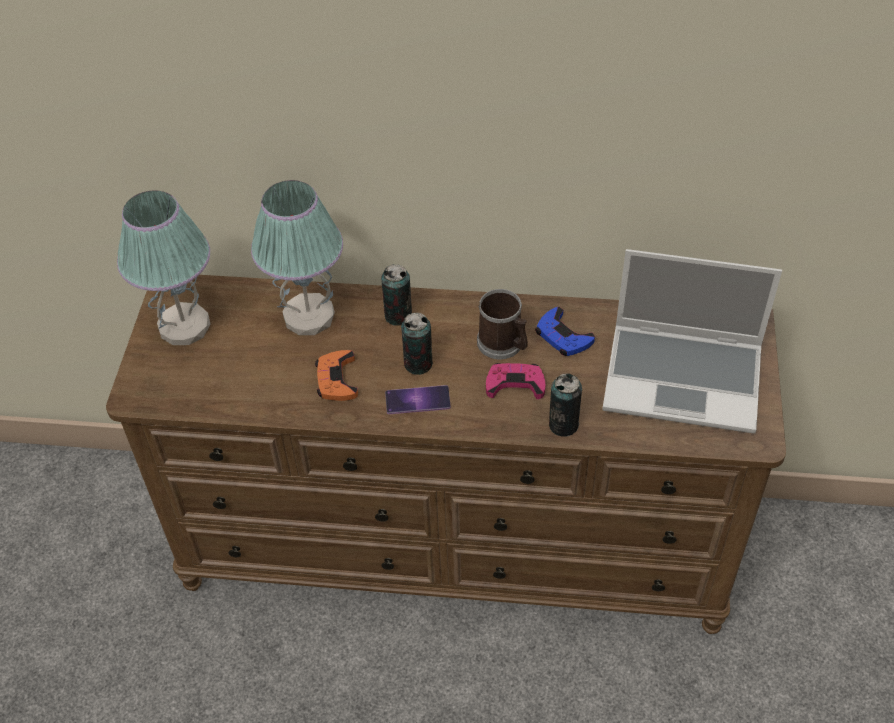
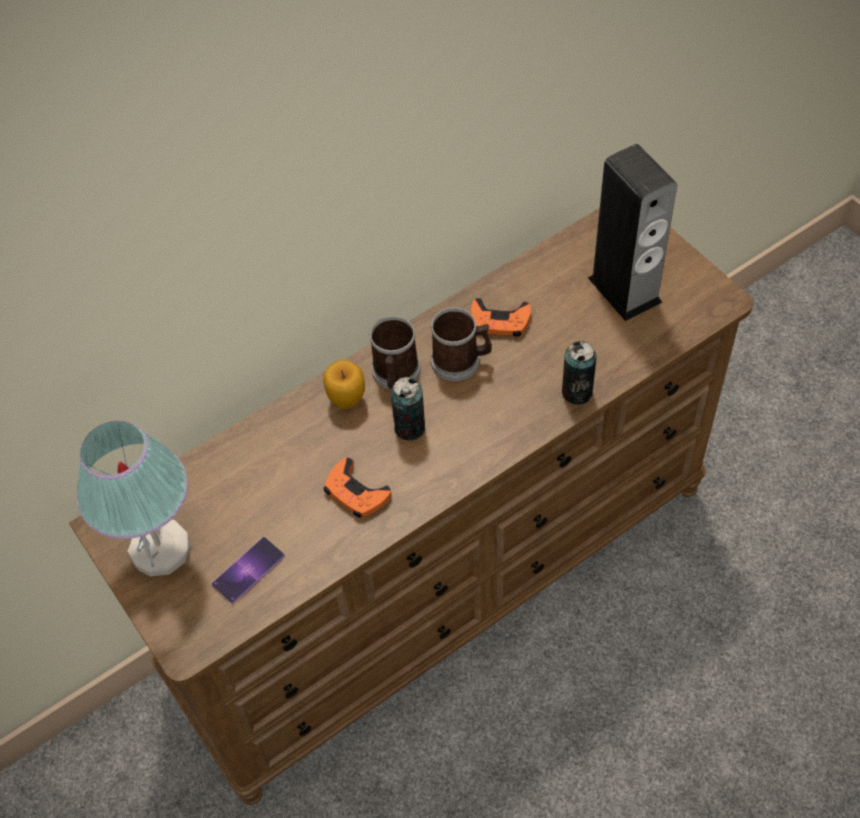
camera: 40 degrees left, 5 degrees up
table lamp [251,180,343,335] -> none
can [381,264,412,326] -> apple [323,360,365,409]
phone [385,385,451,414] -> phone moved to [212,537,285,604]
pink game controller [486,363,545,399] -> none
blue game controller [535,307,595,356] -> orange game controller [471,298,531,337]
laptop [602,249,782,434] -> speaker [588,144,677,321]
none -> mug [369,316,420,389]

